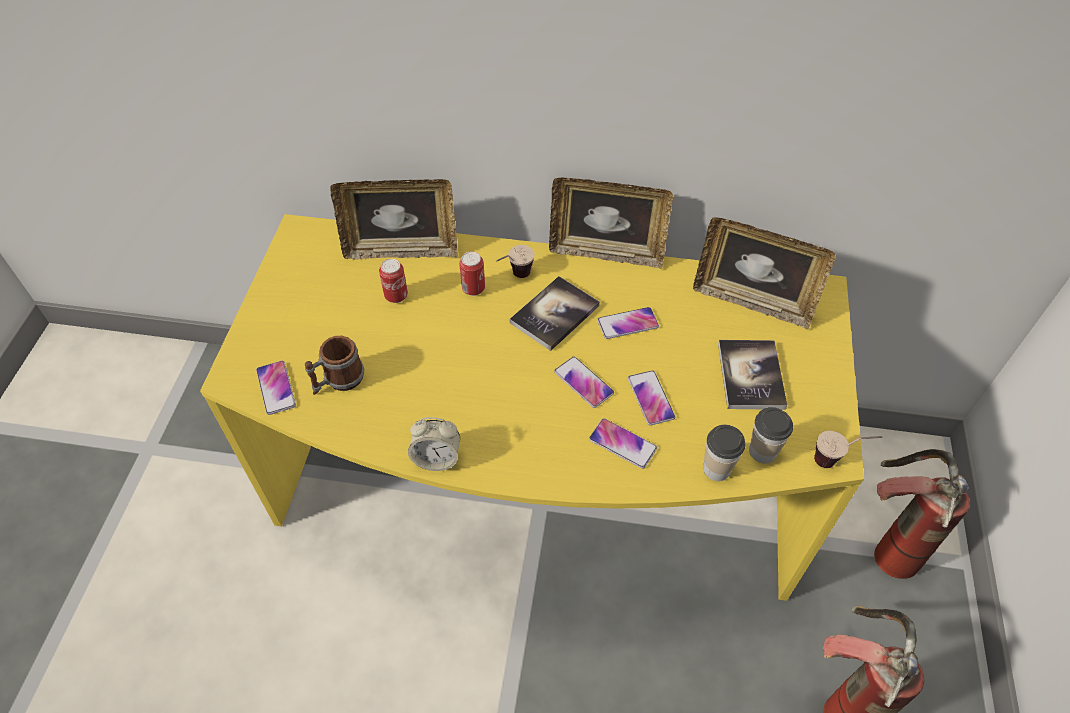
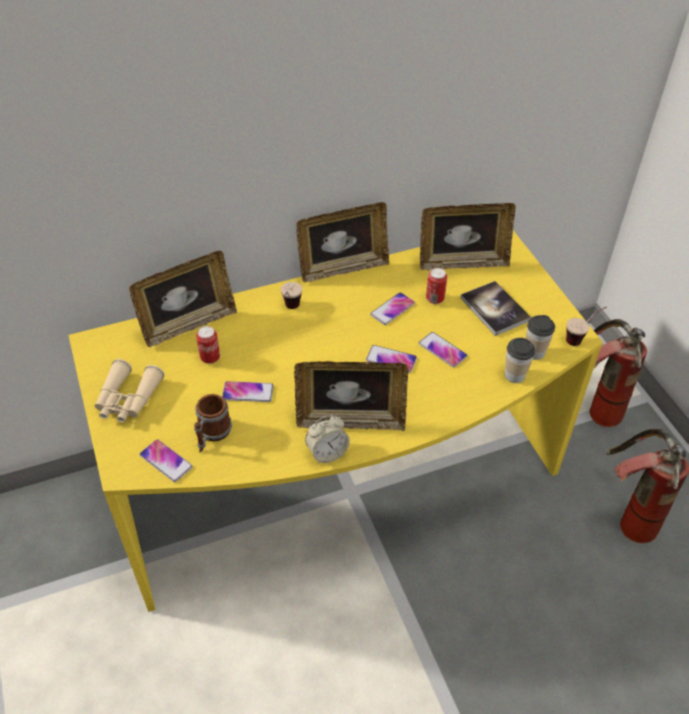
camera: 30 degrees left, 5 degrees down
can [459,251,485,296] -> can moved to [426,268,447,304]
book [510,276,600,351] -> none
phone [589,418,657,469] -> phone moved to [222,381,274,402]
none -> beige binoculars [95,359,164,423]
none -> picture frame [294,361,408,431]

